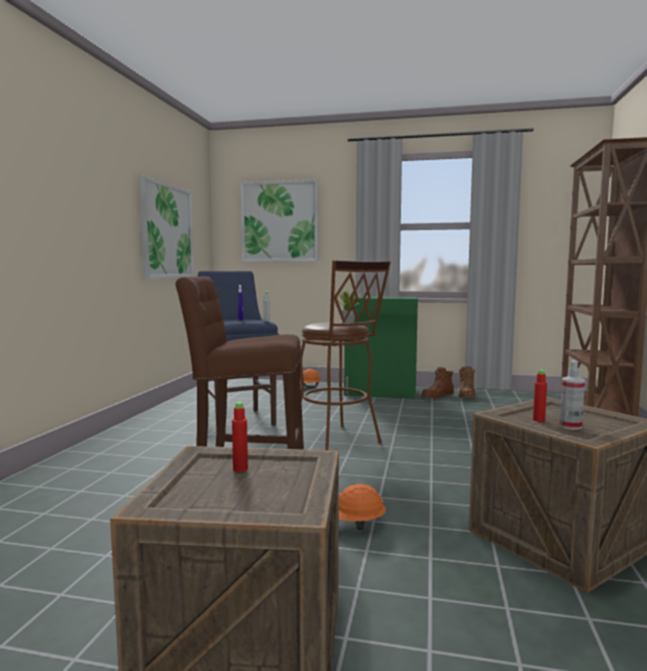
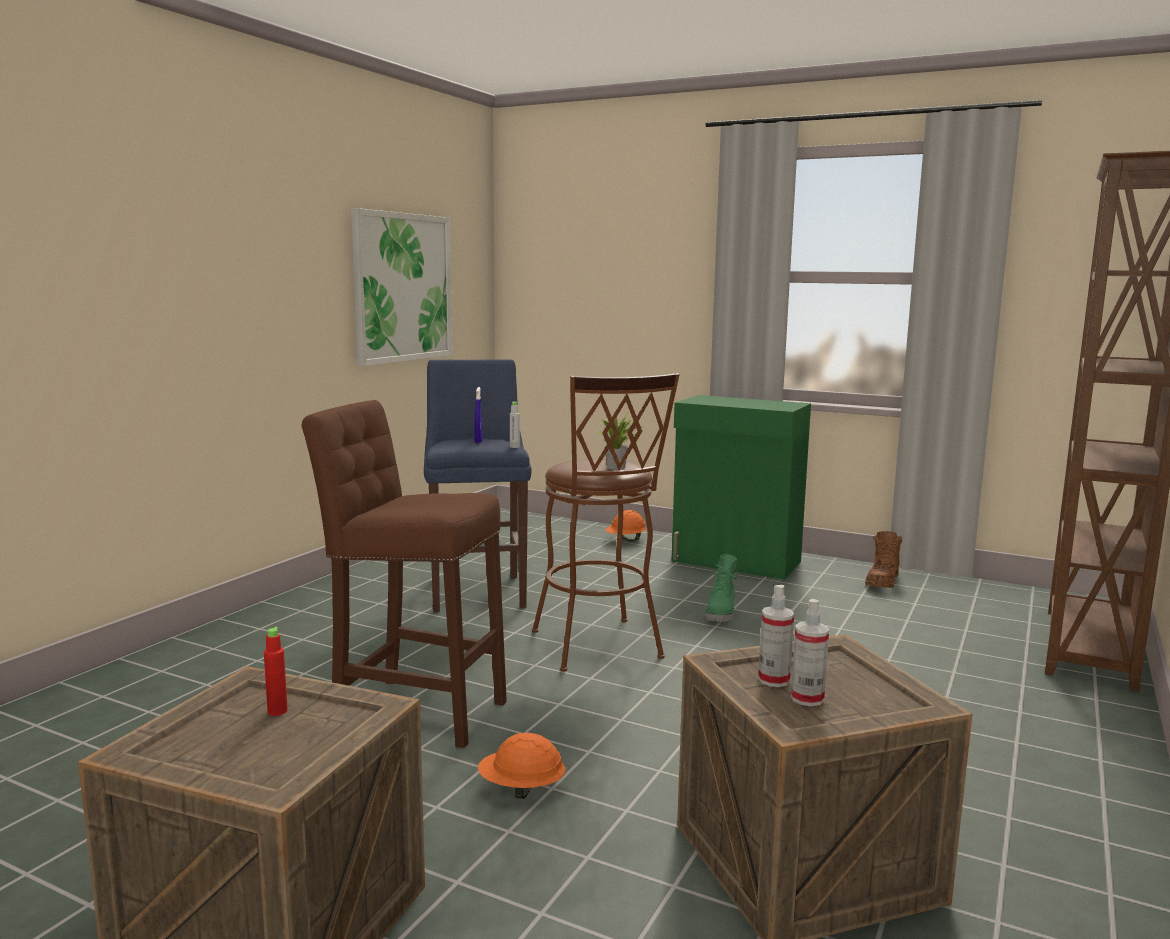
camera: 15 degrees right, 5 degrees up
picture [240,179,318,262] -> none
brown boot [421,367,454,399] -> none
red bottle [533,370,547,422] -> spray bottle [758,585,794,687]
none -> green boot [705,554,737,622]

